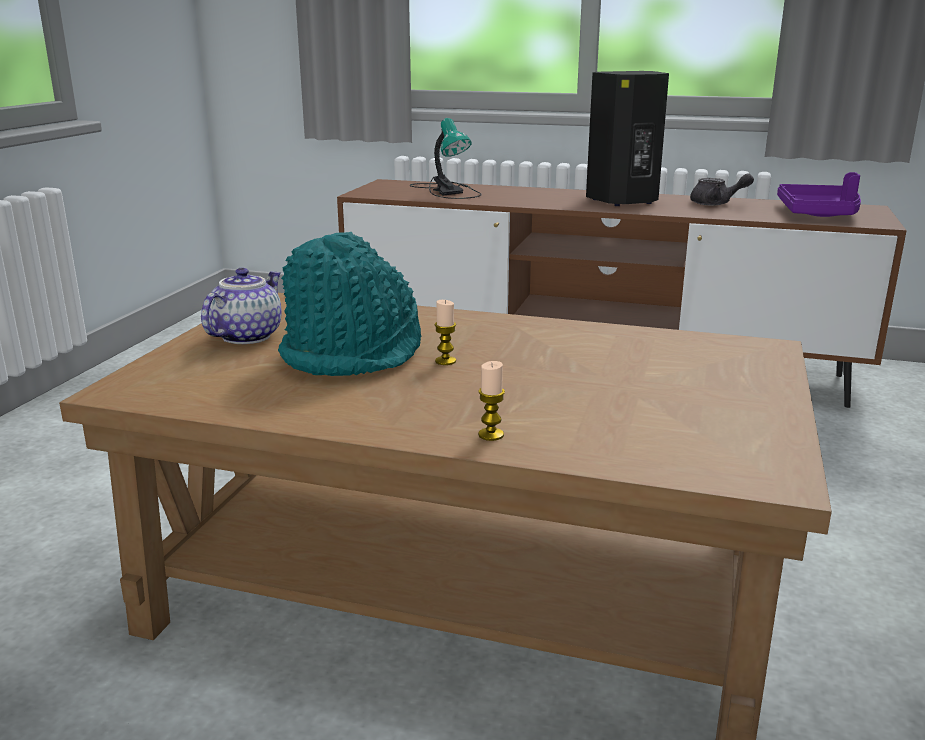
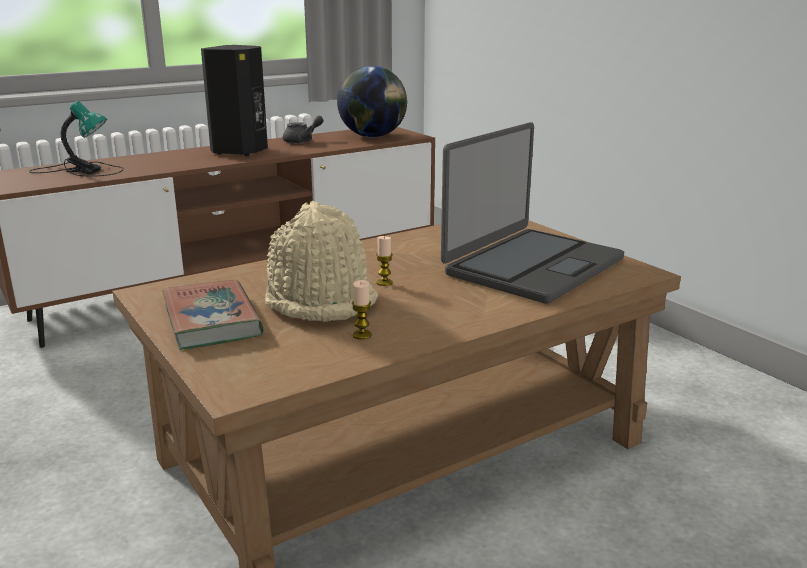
camera: 50 degrees left, 0 degrees up
teapot [201,268,282,344] -> book [162,280,264,350]
turquoise hat [278,232,422,376] -> beige hat [265,201,378,322]
candle [478,361,505,441] -> candle moved to [352,280,372,340]
purple tray [777,172,861,217] -> globe [337,66,407,137]
none -> laptop [441,122,624,304]

